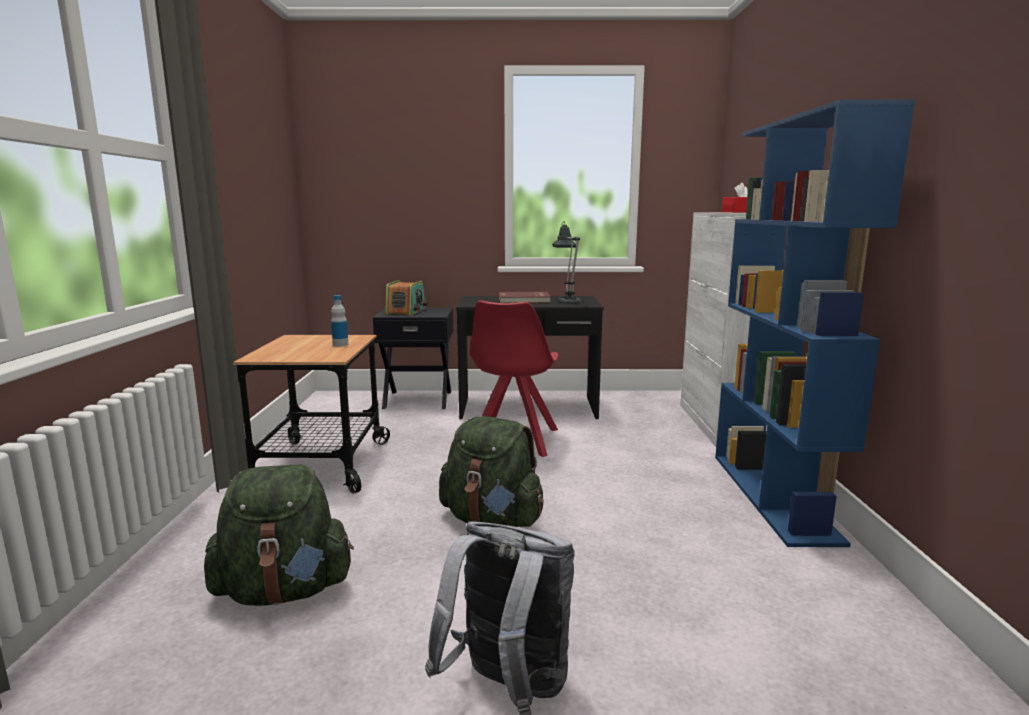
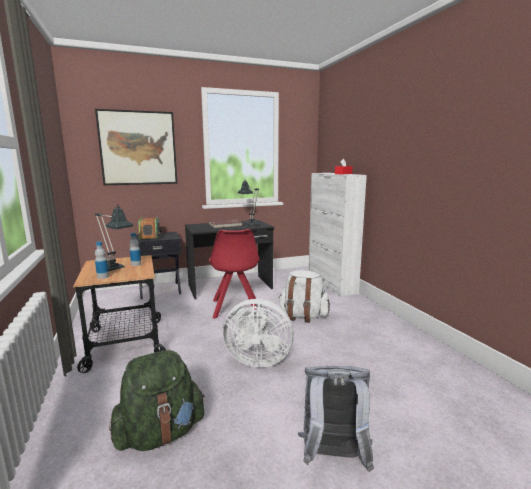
camera: 20 degrees left, 0 degrees up
green backpack [439,416,544,527] -> white fan [223,299,294,367]
blue bookcase [715,99,915,547] -> none
none -> picture [95,109,177,185]
none -> table lamp [95,204,133,271]
none -> bottle [95,242,109,279]
none -> white backpack [280,270,330,323]

